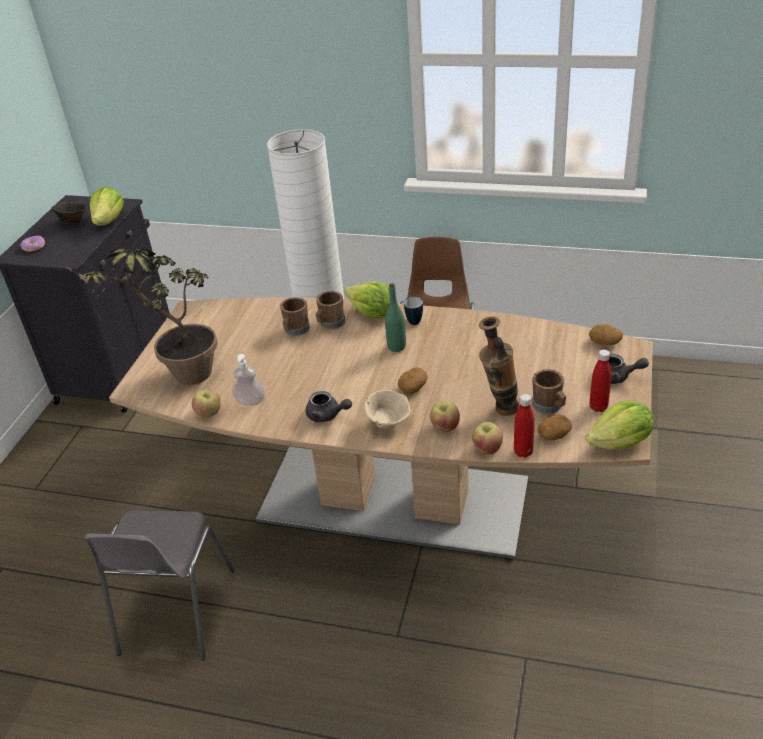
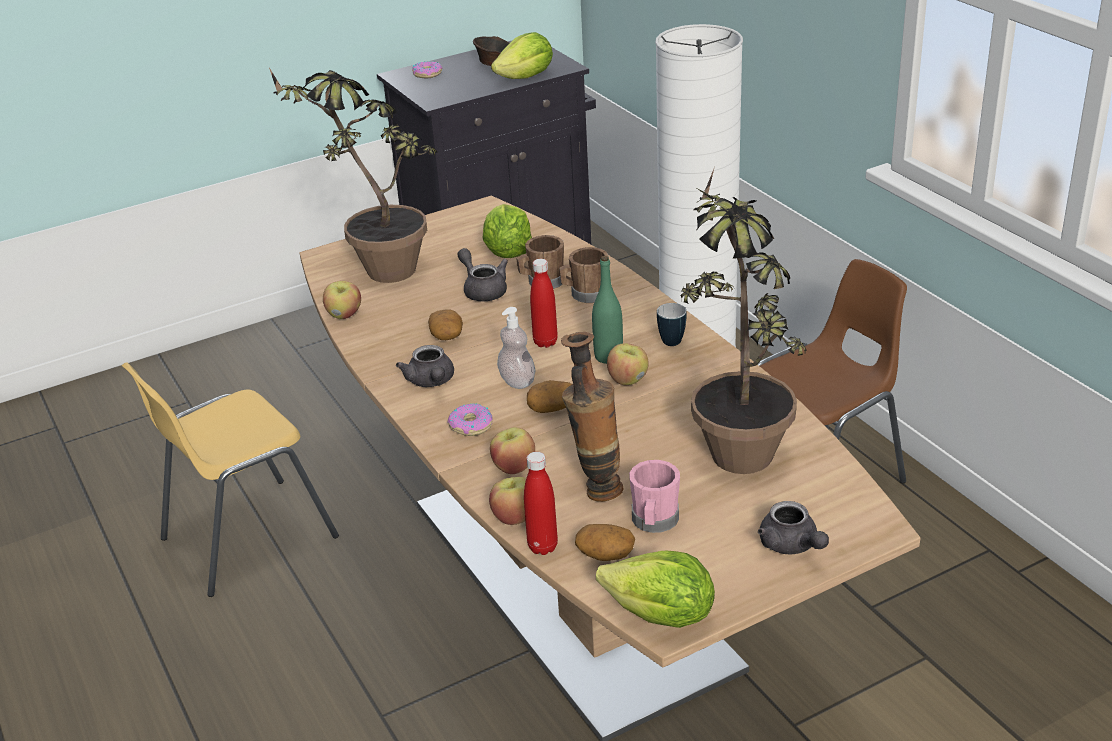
camera: 45 degrees right, 5 degrees down
grey chair [84,510,234,660] -> yellow chair [121,362,339,597]
soap dispenser [232,354,265,406] -> soap dispenser moved to [497,307,535,389]
lettuce [344,281,390,319] -> lettuce moved to [483,204,532,258]
beige bowl [364,390,411,429] -> donut [447,403,493,436]
brown mug [532,369,566,414] -> pink mug [629,460,680,533]
potato [589,324,623,345] -> potato moved to [428,309,463,340]
red bottle [589,350,611,412] -> red bottle moved to [530,259,558,348]
none -> grey teapot [458,248,508,302]
none -> apple [607,343,649,385]
none -> potted plant [680,169,807,474]

